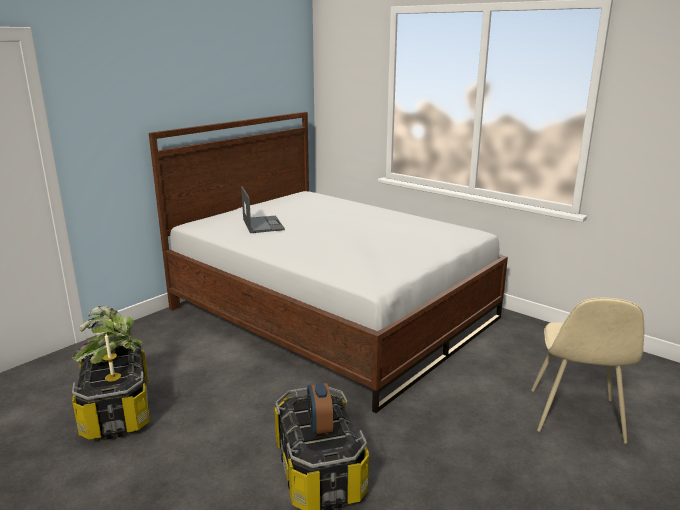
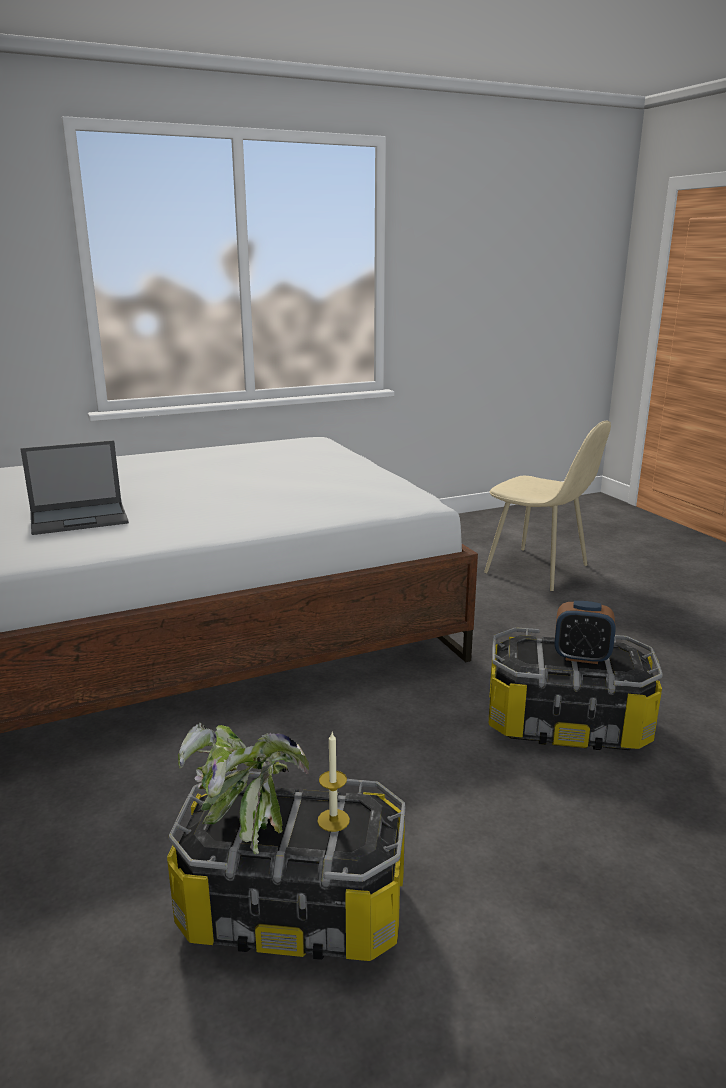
camera: 65 degrees left, 0 degrees up
laptop [241,186,285,233] -> laptop turned 150 degrees clockwise [20,440,129,535]

